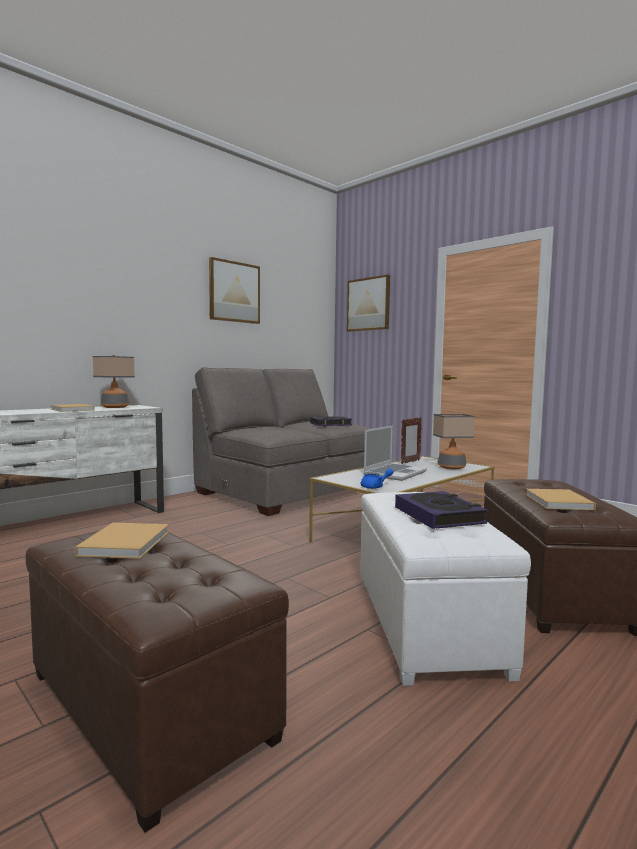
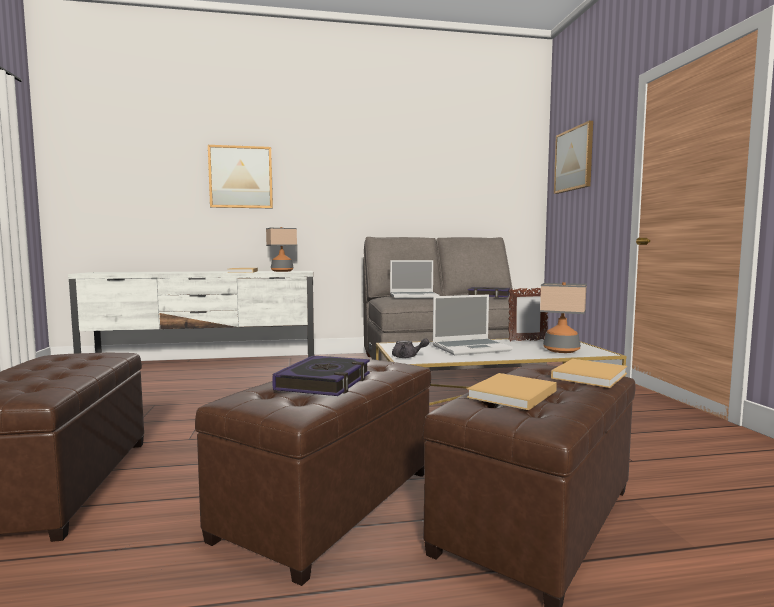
camera: 35 degrees right, 0 degrees up
beige book [75,523,169,559] -> beige book moved to [551,359,627,388]
picture [209,257,260,324] -> picture moved to [208,145,273,208]
white ottoman [360,492,531,686] -> brown ottoman [195,358,431,586]
blue teapot [361,469,393,489] -> grey teapot [392,338,429,358]
none -> laptop [390,260,440,299]

